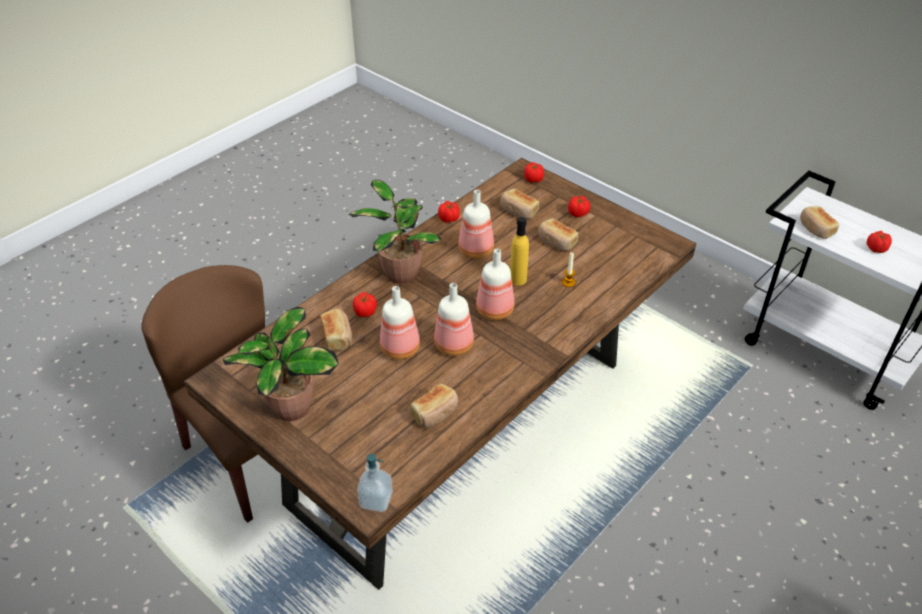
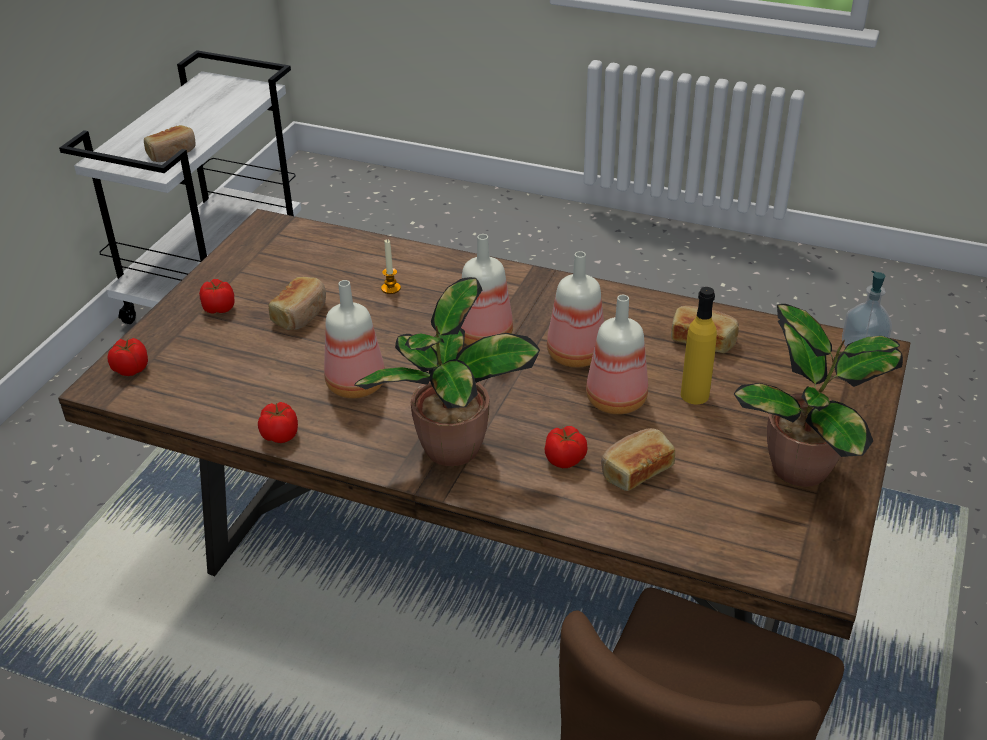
camera: 110 degrees left, 5 degrees down
bread [500,189,539,219] -> none
yellow bottle [510,217,529,286] -> yellow bottle moved to [681,287,717,404]
tomato [867,231,892,253] -> none

